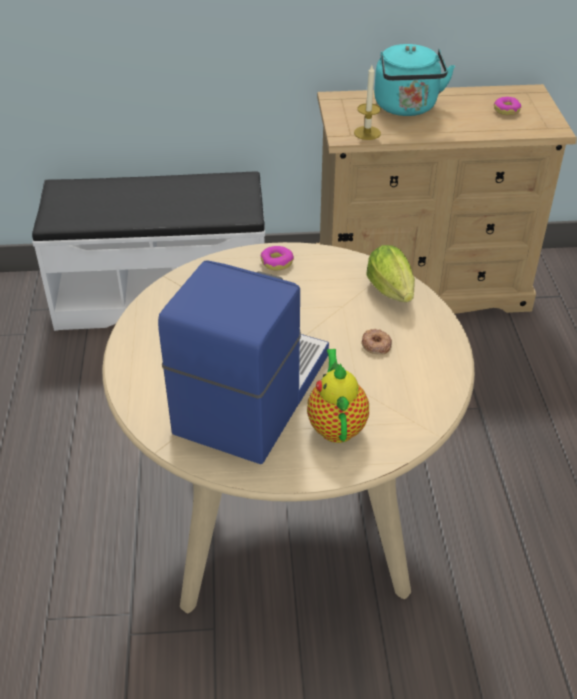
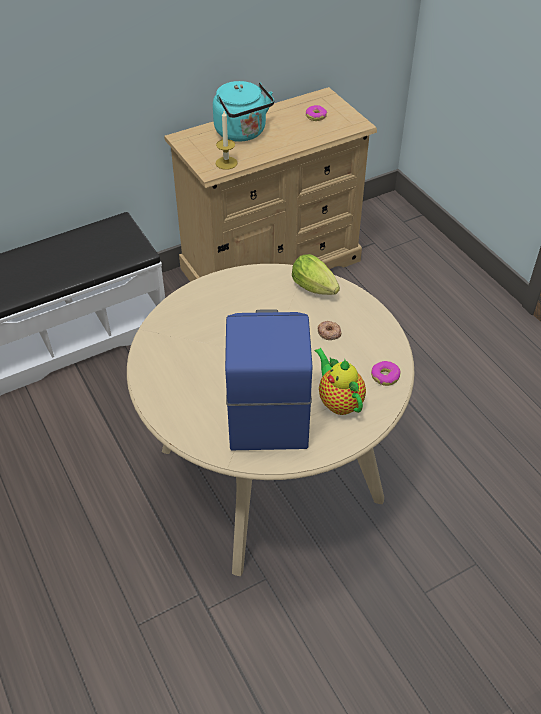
camera: 25 degrees left, 5 degrees up
donut [261,246,294,271] -> donut moved to [371,361,401,386]

